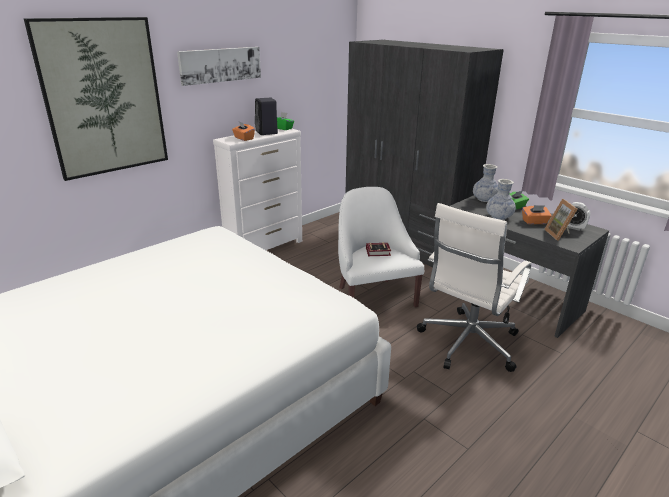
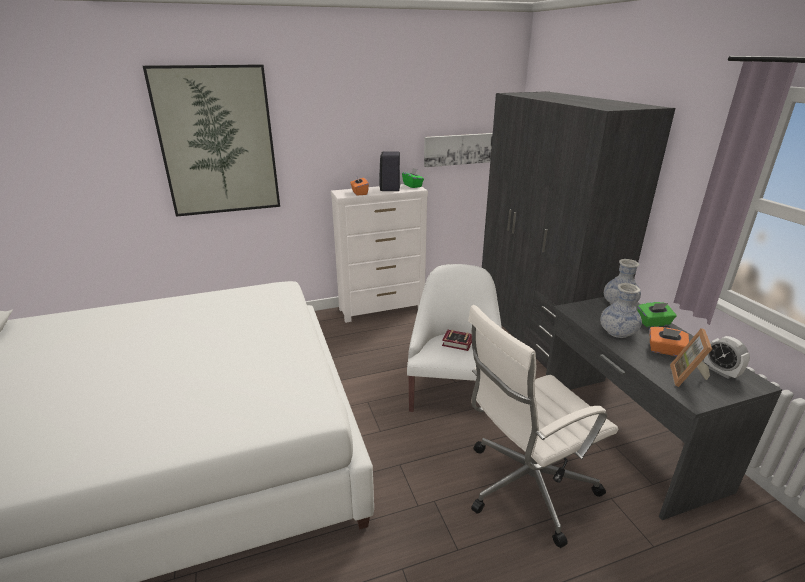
camera: 25 degrees right, 0 degrees up
picture [177,47,261,86] -> picture moved to [424,133,493,167]

